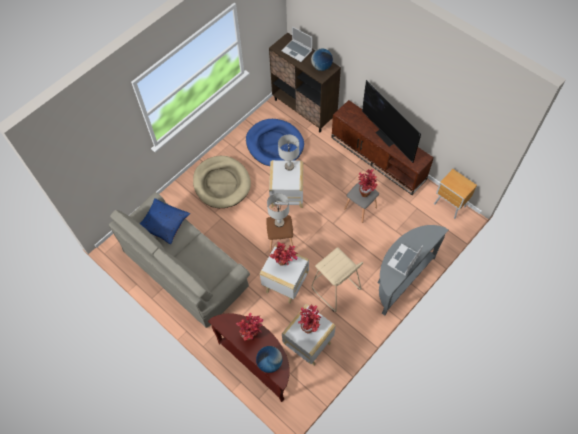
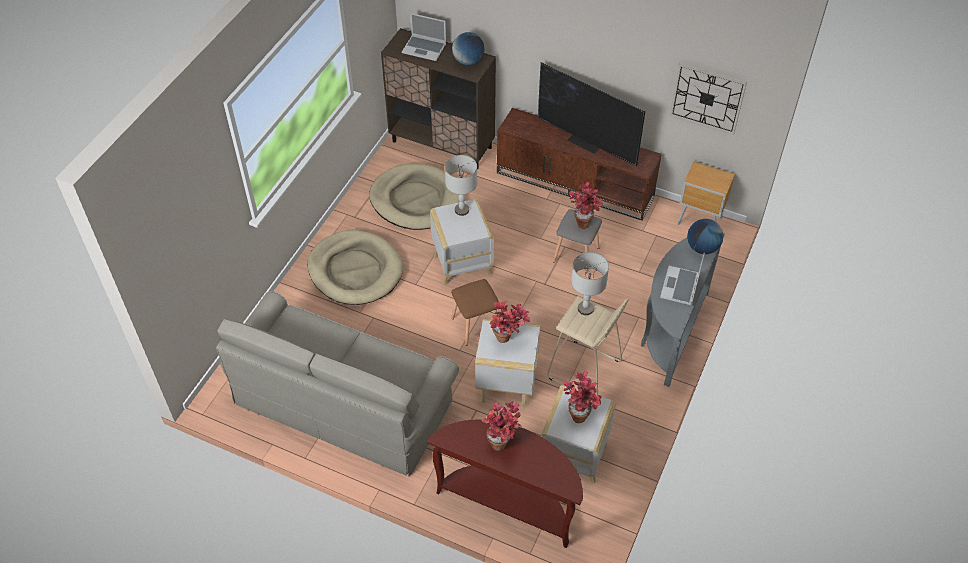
camera: 20 degrees left, 10 degrees down
blue pillow [140,198,190,244] -> none
blue dog bed [246,119,304,166] -> beige dog bed [369,164,460,230]
globe [256,346,282,373] -> globe moved to [687,219,724,254]
grey table lamp [267,193,289,227] -> grey table lamp moved to [571,252,609,315]
none -> wall clock [669,63,747,135]

